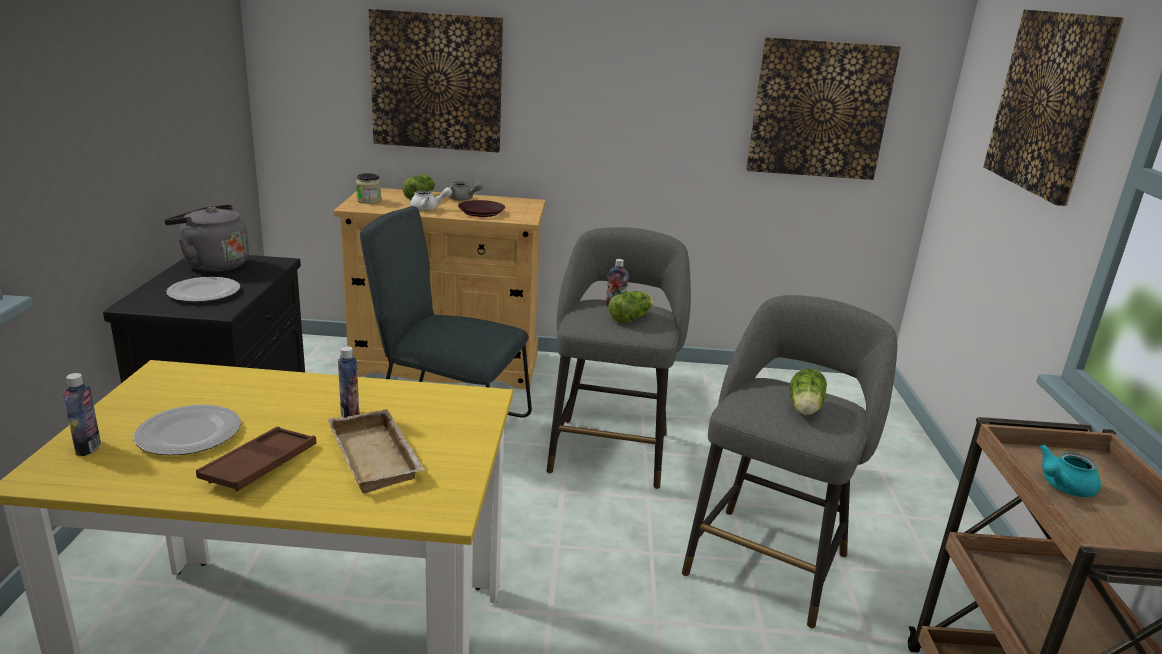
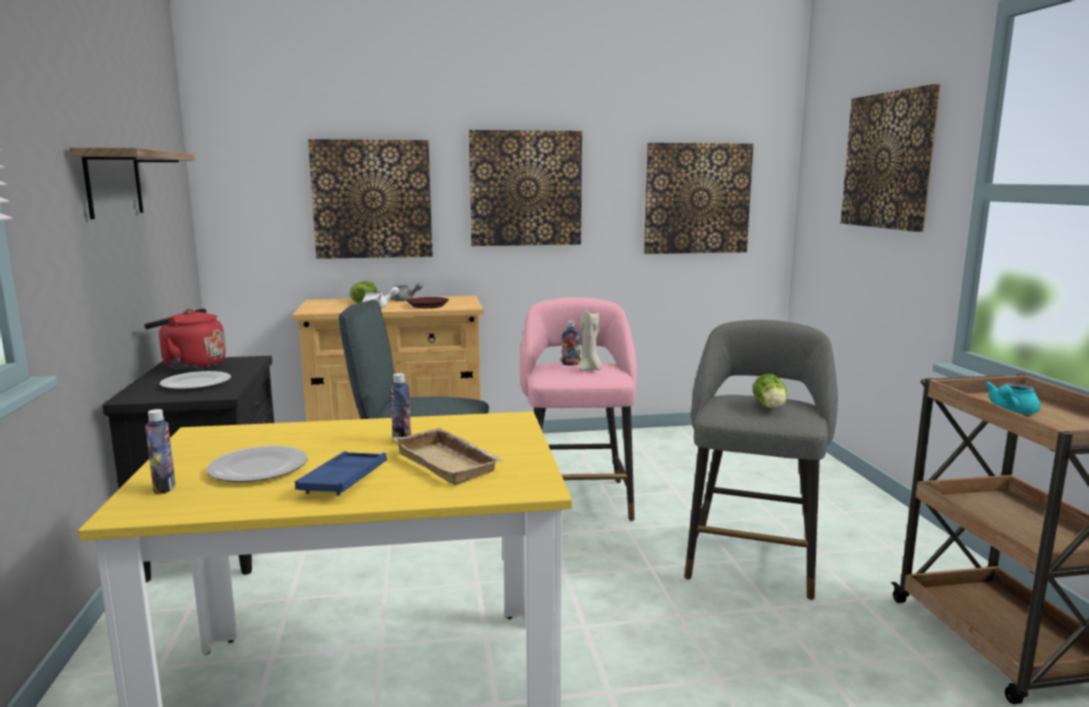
camera: 10 degrees left, 10 degrees down
grey kettle [164,204,249,272] -> red kettle [144,308,226,370]
brown tray [196,427,317,492] -> blue tray [295,451,387,496]
jar [356,173,381,204] -> none
grey stool [547,227,691,489] -> pink stool [520,297,637,521]
lettuce [608,291,654,323] -> beige candle [579,311,602,370]
none -> shelf [69,147,196,219]
none -> picture [469,130,582,246]

